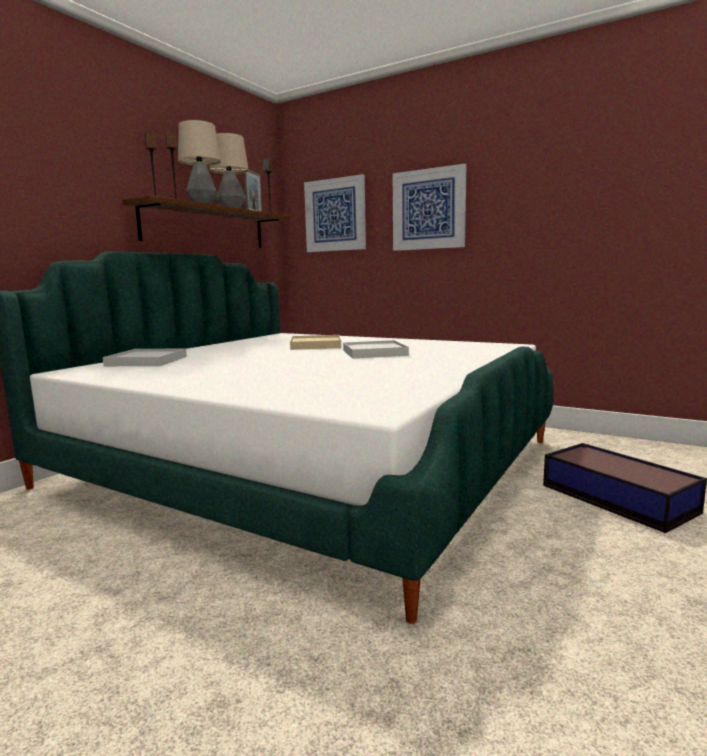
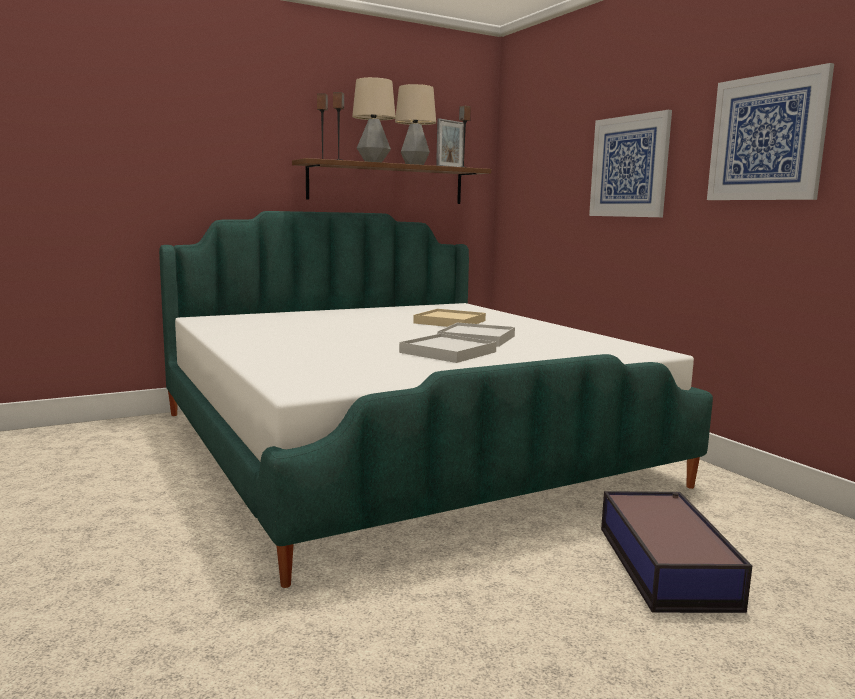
camera: 30 degrees right, 0 degrees up
white tray [103,348,187,366] -> white tray moved to [399,333,497,363]
picture [304,174,366,252] -> picture moved to [707,63,834,200]

